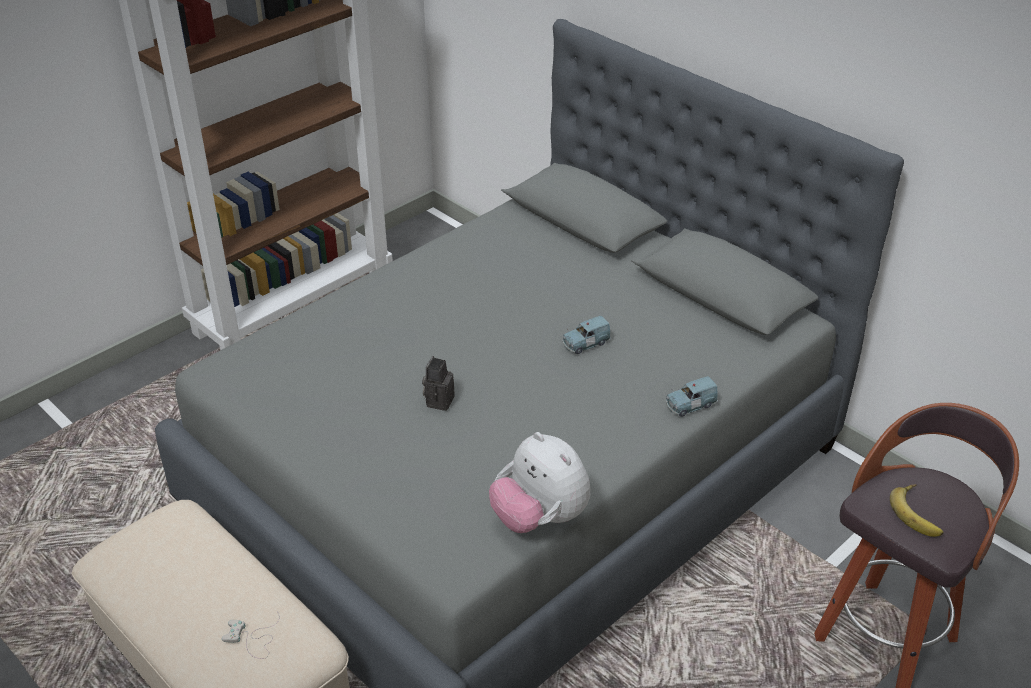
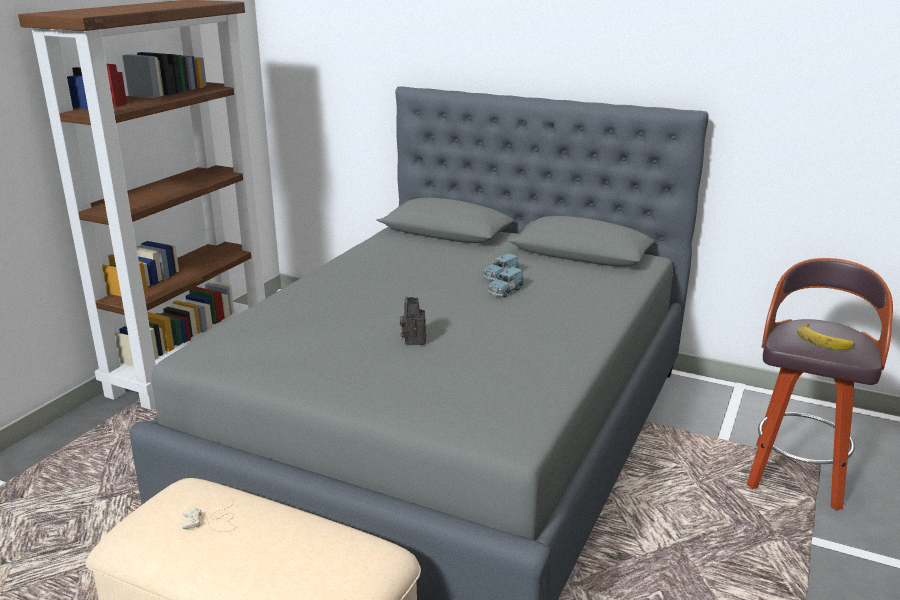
camera: 20 degrees left, 15 degrees down
white game controller [222,613,279,659] -> white game controller moved to [182,496,235,532]
plush toy [489,432,590,533] -> none
blue toy car [666,376,718,417] -> blue toy car moved to [483,253,519,280]

